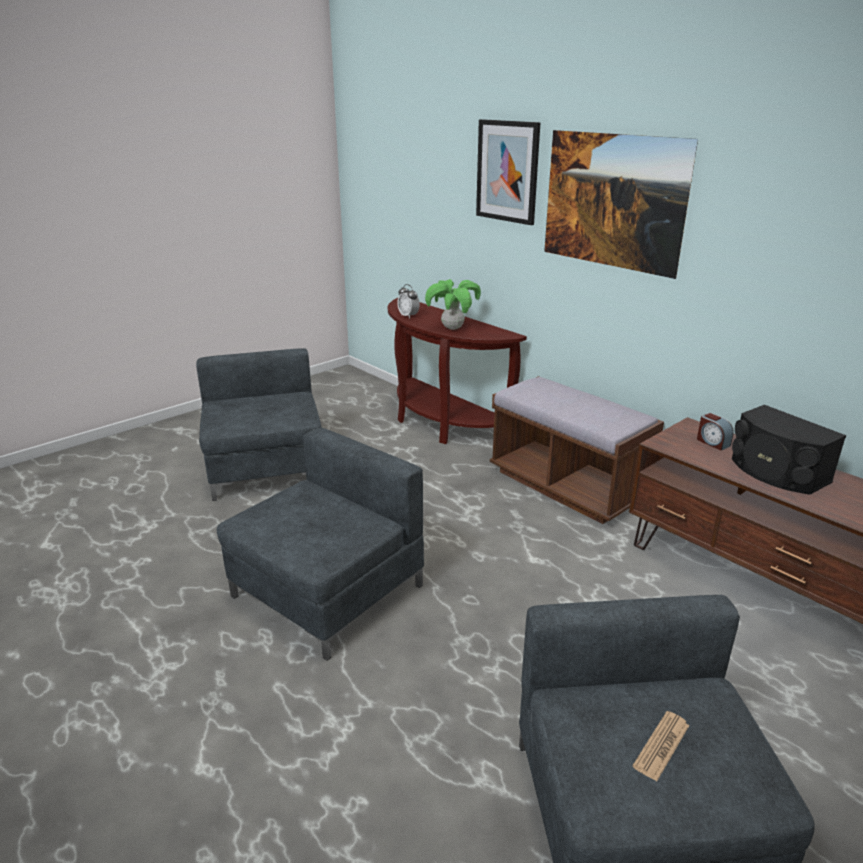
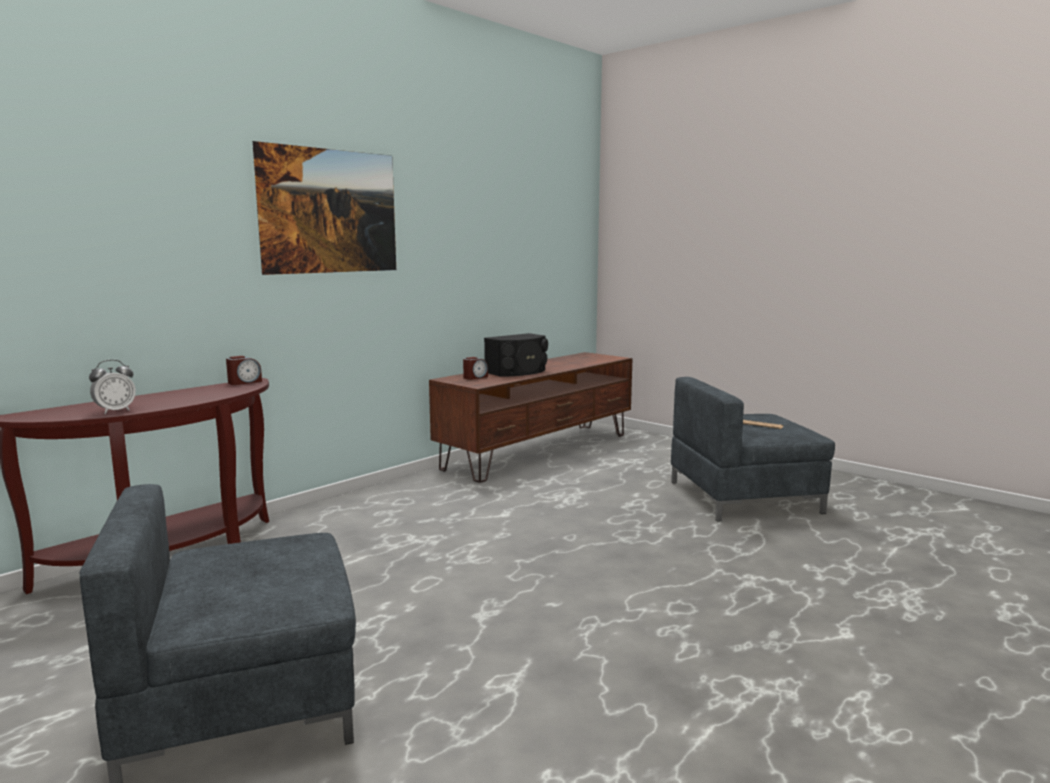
camera: 95 degrees left, 15 degrees down
grey armchair [217,428,424,661] -> none
potted plant [425,279,481,330] -> none
picture [476,119,540,225] -> none
brown bench [490,376,664,524] -> none
none -> alarm clock [226,356,262,385]

